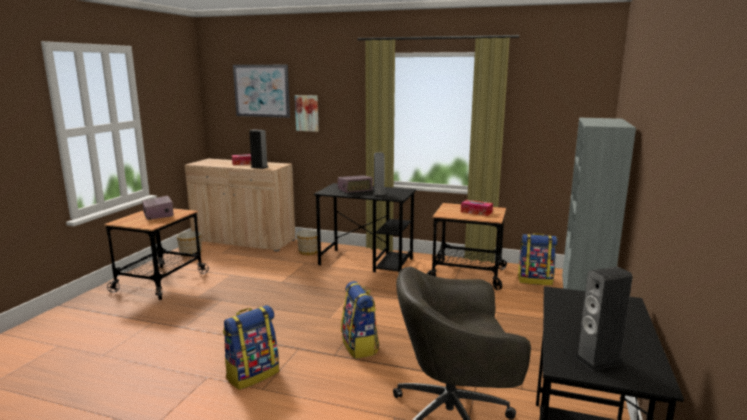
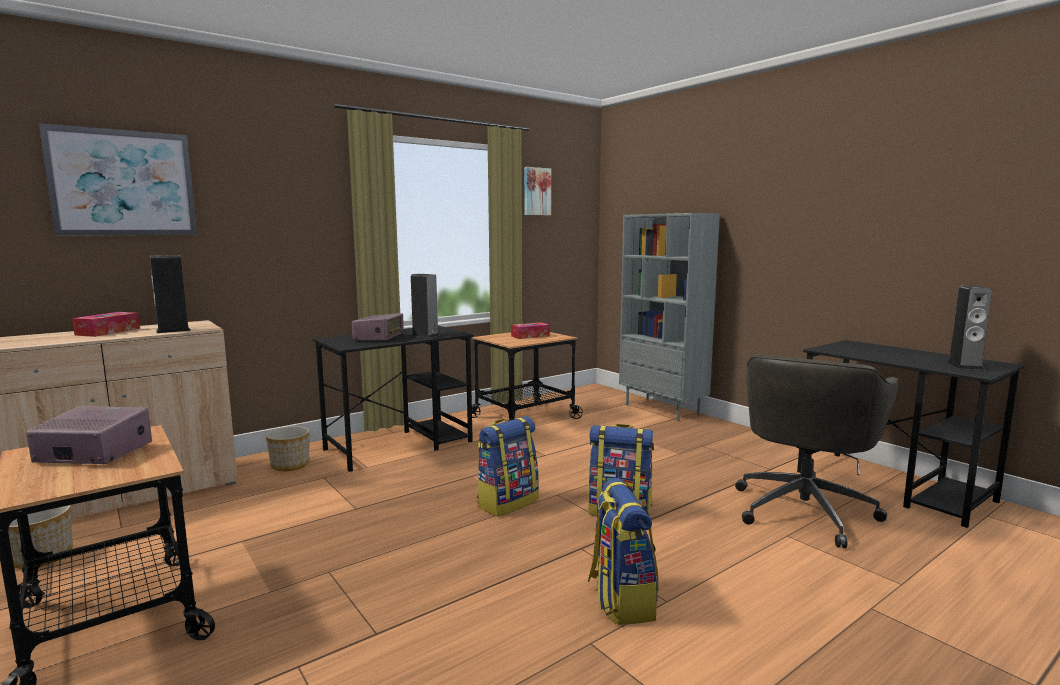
camera: 55 degrees left, 5 degrees down
picture [295,95,319,132] -> picture moved to [524,167,551,215]
backpack [518,233,558,285] -> backpack moved to [477,416,539,517]

